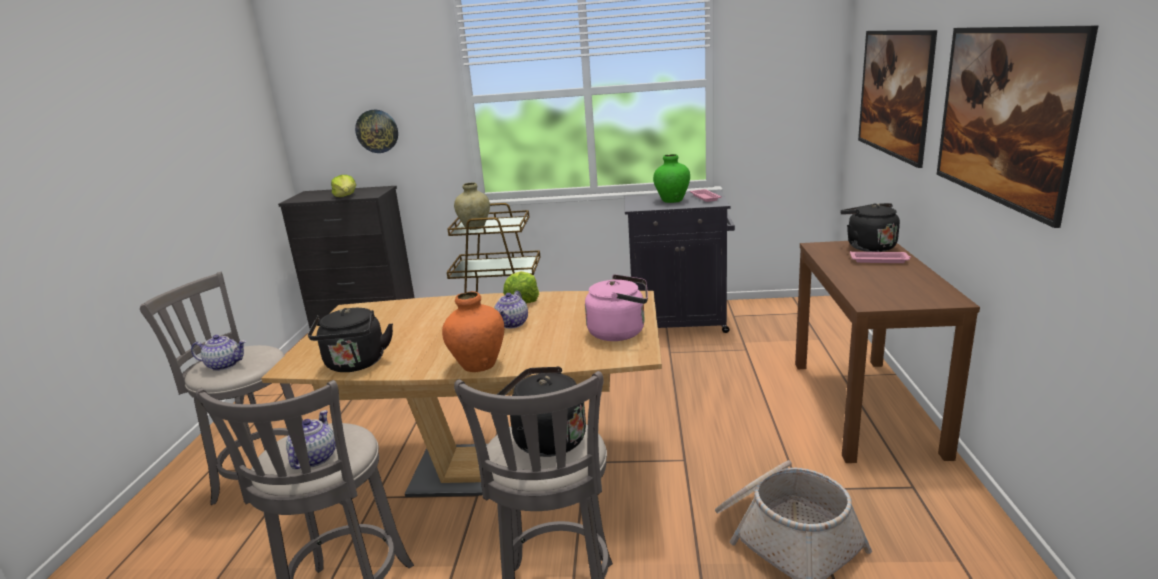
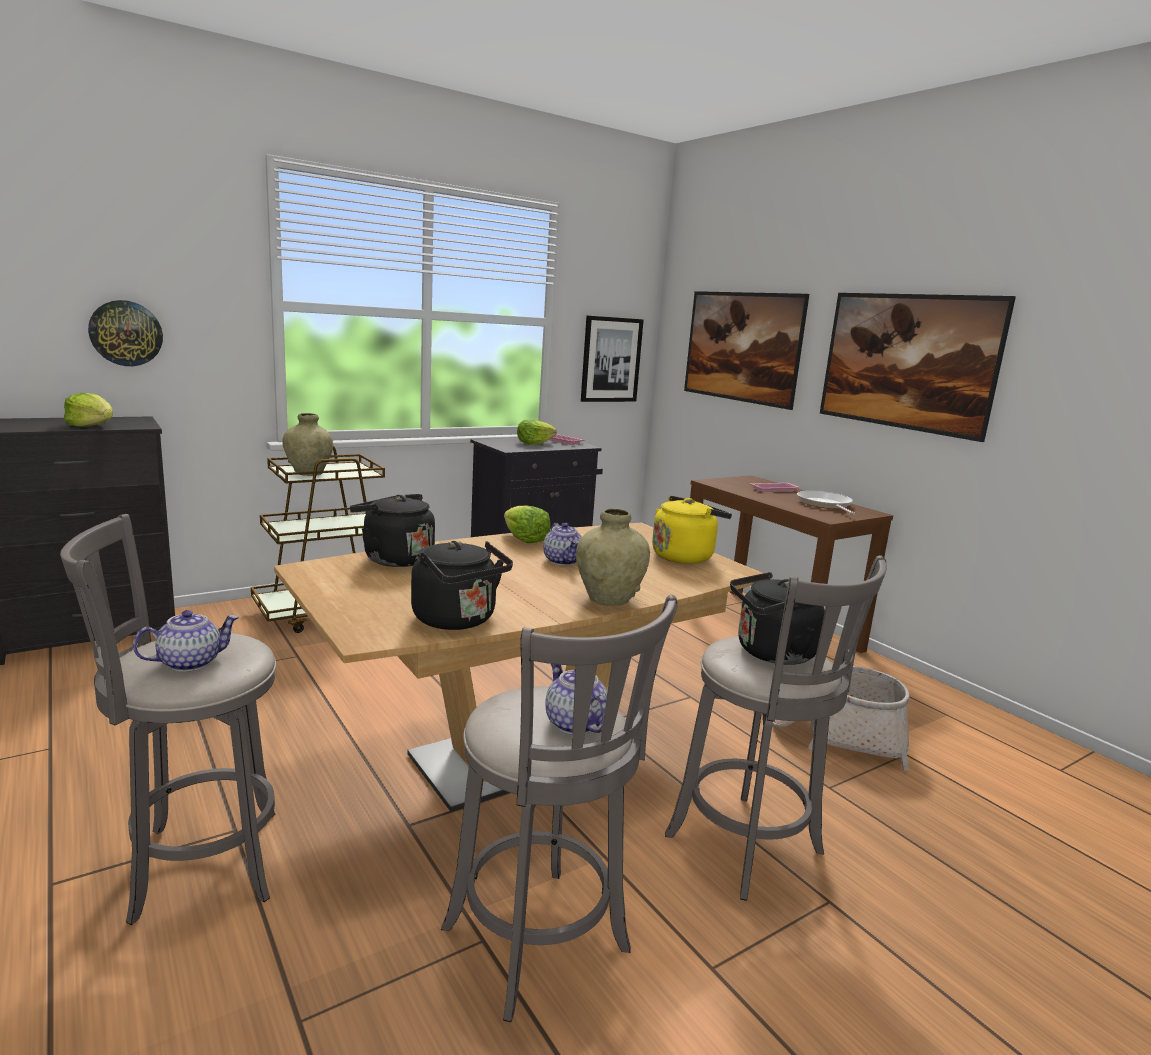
camera: 40 degrees left, 5 degrees down
orange vase [442,291,504,372] -> beige vase [576,508,650,606]
pink kettle [585,274,648,341] -> yellow kettle [652,496,732,564]
green vase [653,154,690,203] -> lettuce [517,419,557,445]
black kettle [840,203,900,252] -> black kettle moved to [350,494,435,567]
none -> picture [581,315,644,402]
none -> frying pan [797,490,855,515]

